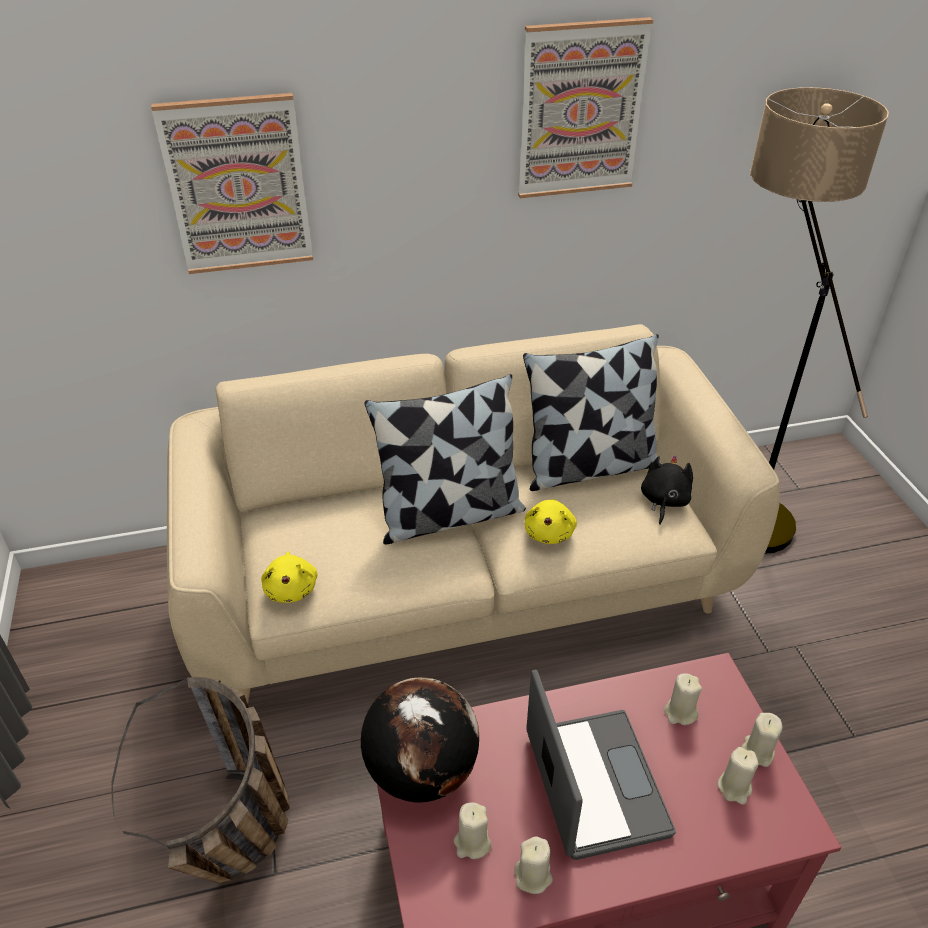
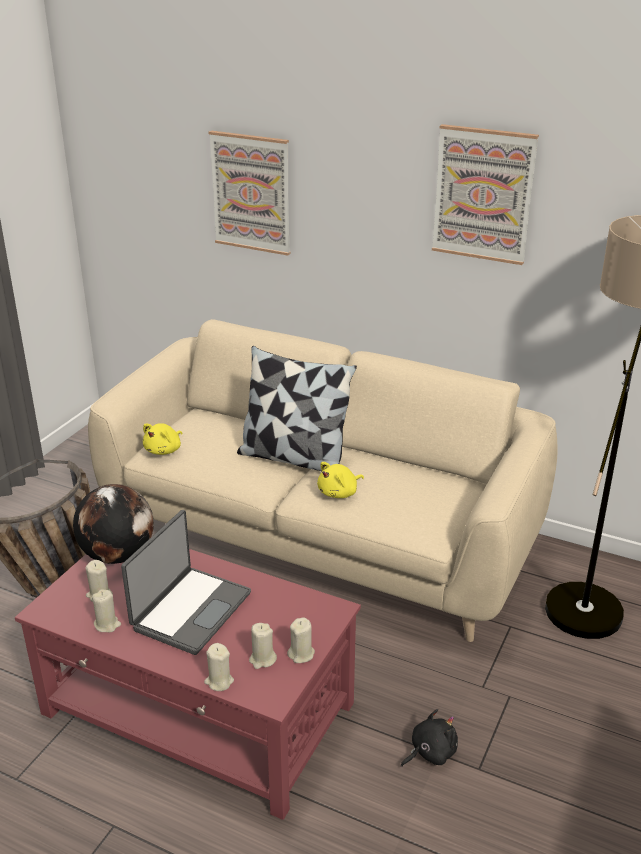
camera: 40 degrees right, 10 degrees down
pillow [523,334,661,491] -> none
black plush toy [641,455,693,525] -> black plush toy moved to [401,709,458,767]
beige candle [664,673,702,725] -> beige candle moved to [204,643,234,691]

